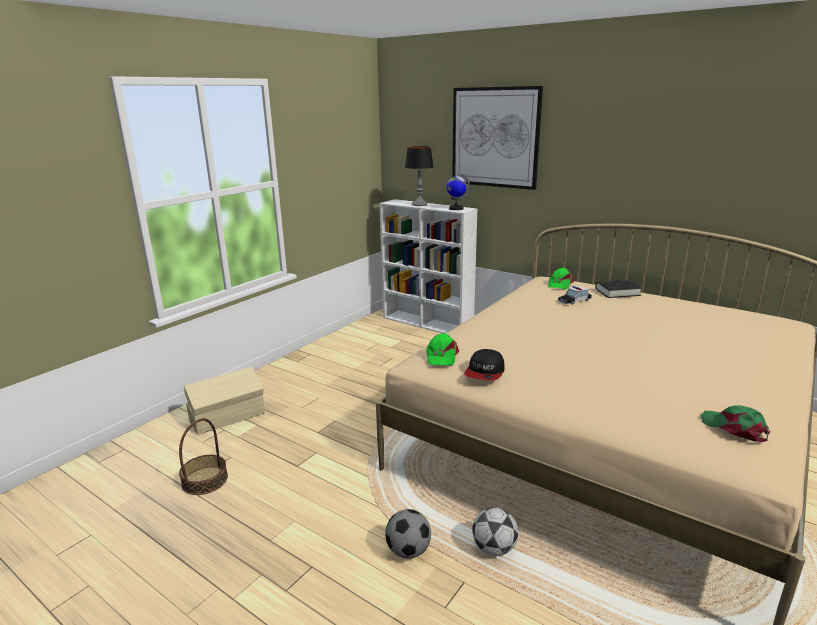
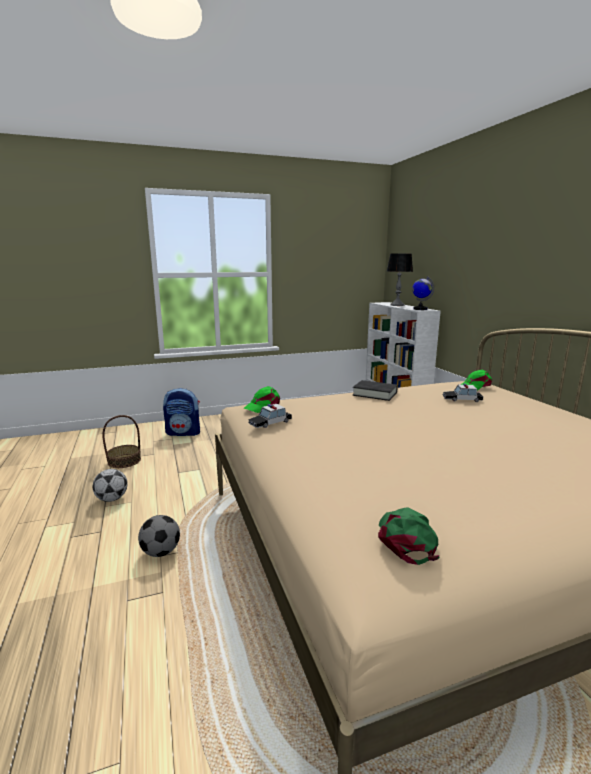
camera: 35 degrees right, 5 degrees down
beige storage box [184,367,265,435] -> backpack [163,388,200,436]
picture [452,86,543,190] -> none
cap [464,349,505,381] -> toy car [248,404,292,428]
football [472,507,518,556] -> football moved to [92,469,128,502]
black book [596,280,642,298] -> black book moved to [353,380,398,401]

